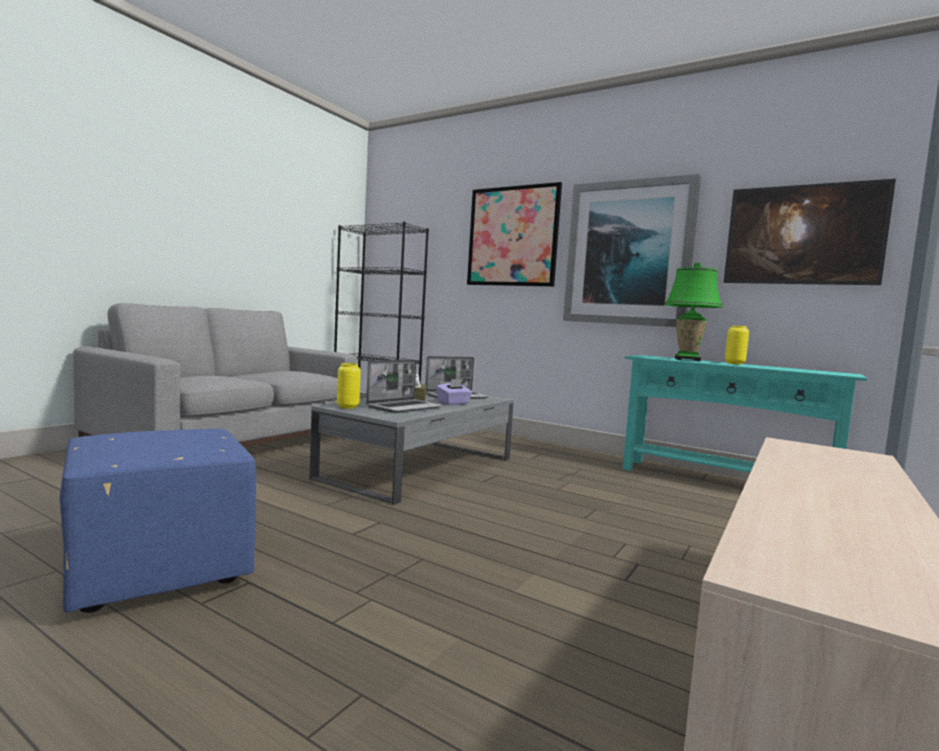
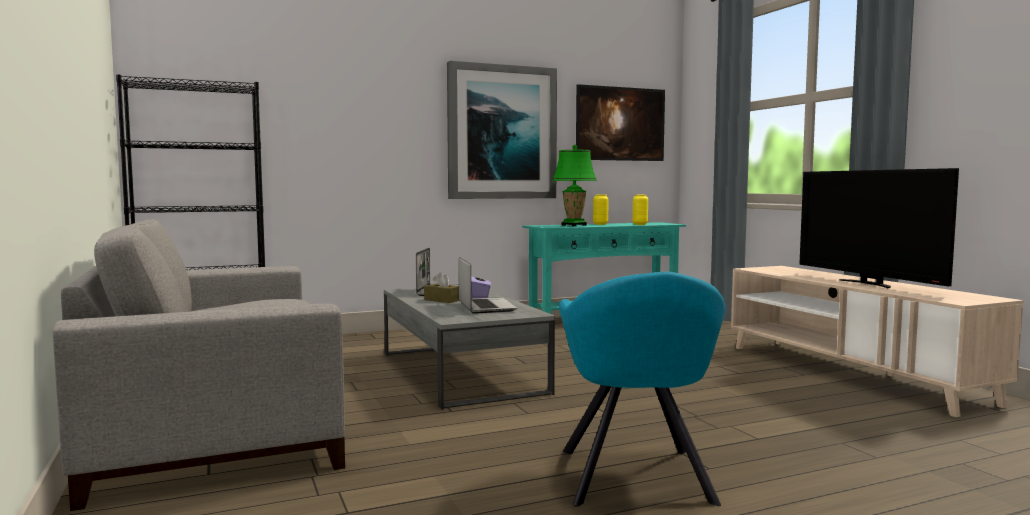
camera: 55 degrees left, 0 degrees up
blue ottoman [59,429,256,613] -> turquoise armchair [559,272,725,506]
yellow vase [337,363,361,409] -> yellow vase moved to [633,195,648,225]
picture [467,182,562,287] -> none
none -> television [799,168,959,288]

